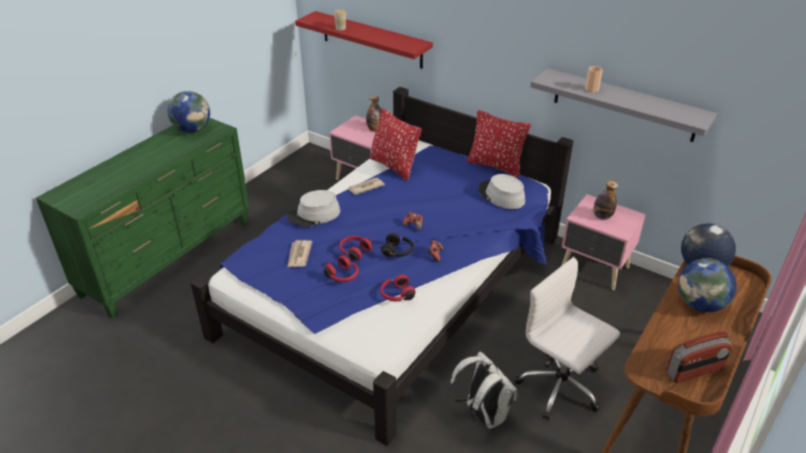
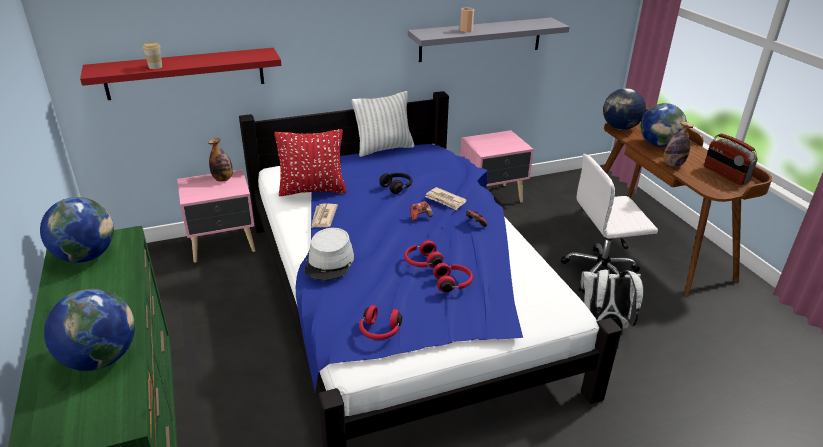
camera: 55 degrees left, 5 degrees down
newspaper [287,240,312,268] -> newspaper moved to [426,187,467,210]
red headphones [380,275,416,301] -> red headphones moved to [359,305,402,340]
black headphones [381,233,414,257] -> black headphones moved to [380,173,412,194]
red pillow [467,110,531,177] -> white pillow [352,91,414,157]
grey hat [478,174,525,209] -> none
bottle [593,181,618,220] -> bottle moved to [663,122,694,167]
radio [666,331,732,383] -> radio turned 135 degrees clockwise [704,134,757,185]
none -> globe [44,289,135,371]

